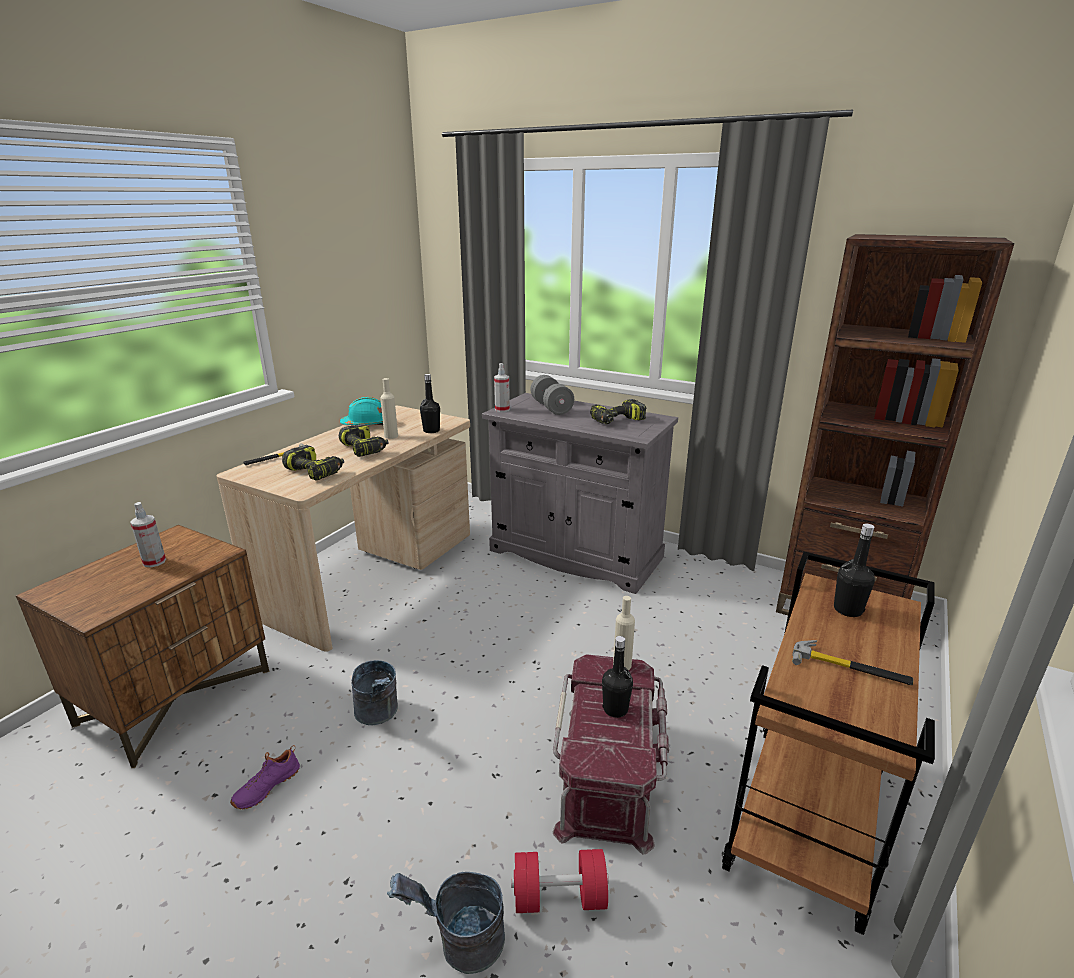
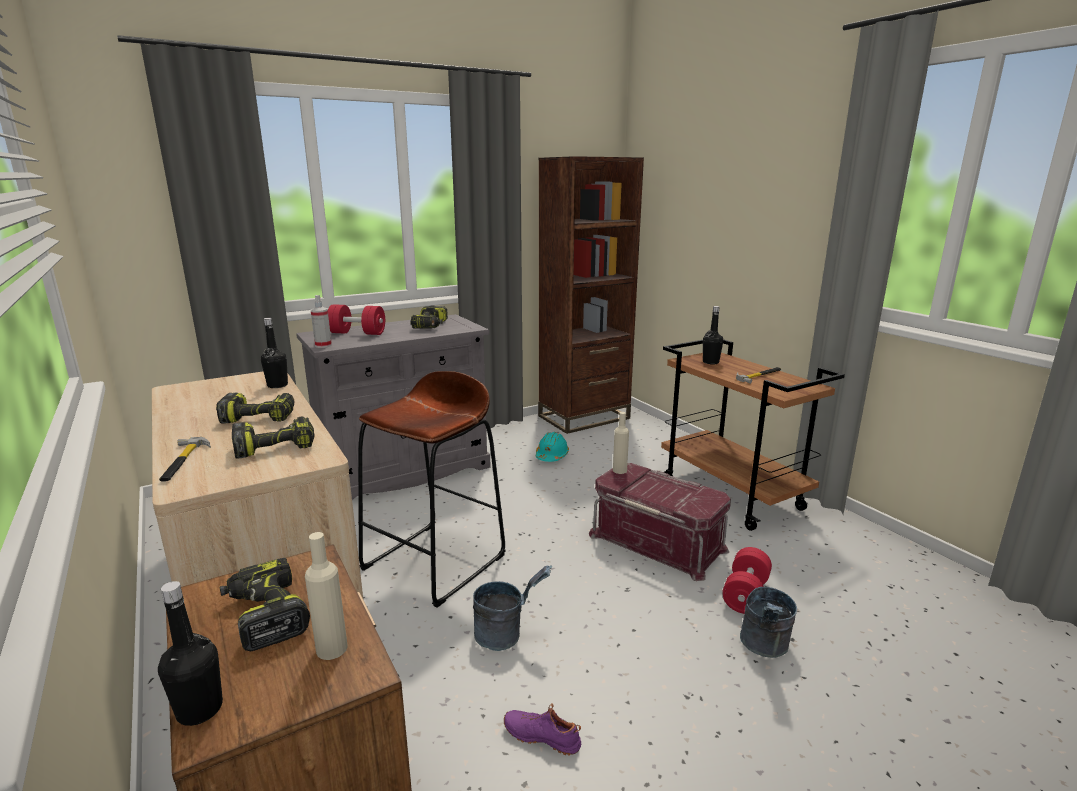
camera: 60 degrees left, 5 degrees down
spray bottle [130,502,166,568] -> power drill [220,558,310,651]
purple shoe [230,745,300,809] -> purple shoe turned 135 degrees clockwise [504,704,581,756]
turquoise hard hat [340,397,383,426] -> turquoise hard hat moved to [536,432,569,462]
beige bottle [380,378,398,439] -> beige bottle moved to [305,532,348,660]
grey dumbbell [531,375,574,415] -> red dumbbell [328,304,385,335]
black bottle [602,636,633,718] -> black bottle moved to [158,581,223,726]
none -> brown stool [358,371,506,608]

